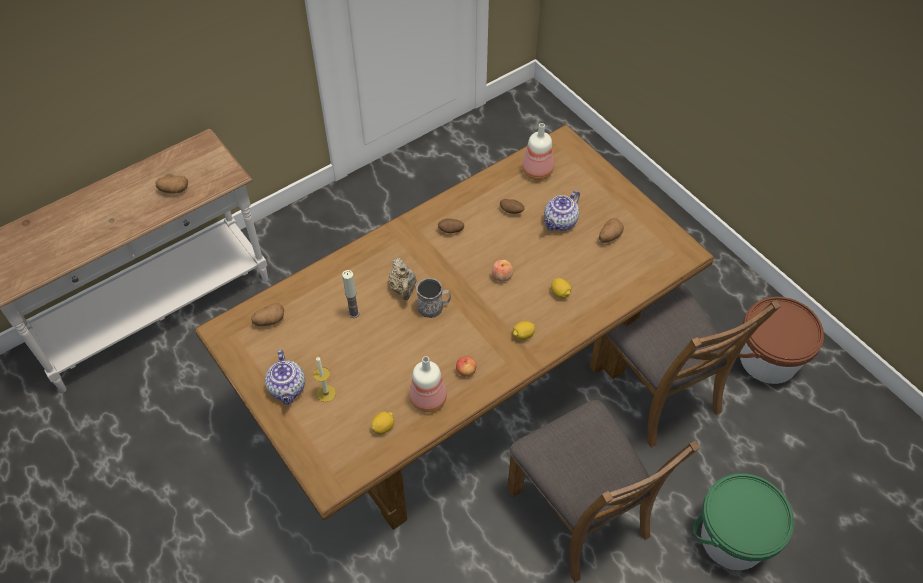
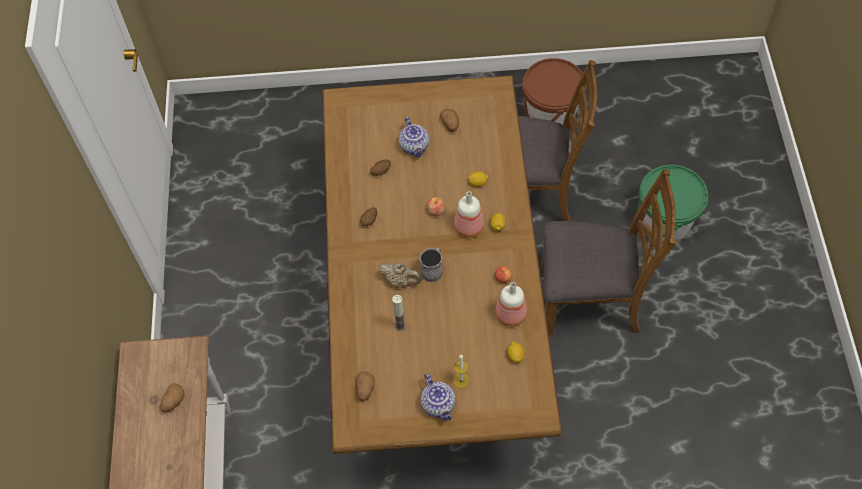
camera: 55 degrees left, 5 degrees up
teapot [265,349,305,405] -> teapot turned 45 degrees clockwise [420,373,456,421]
bottle [522,123,554,180] -> bottle moved to [454,191,484,238]

